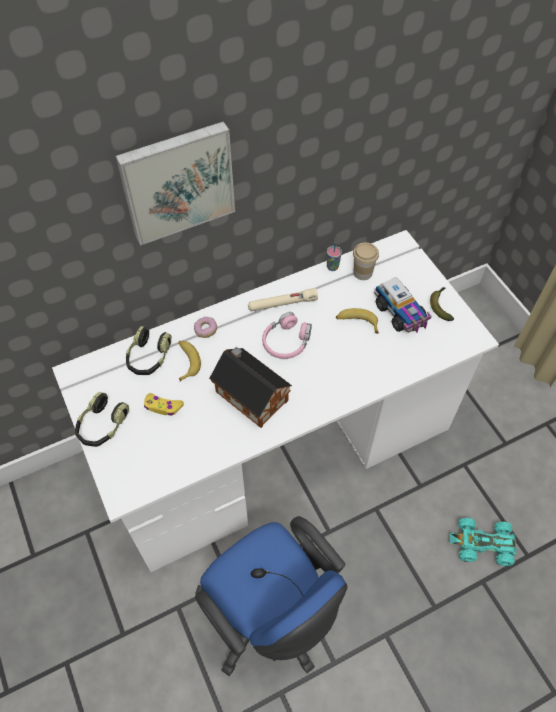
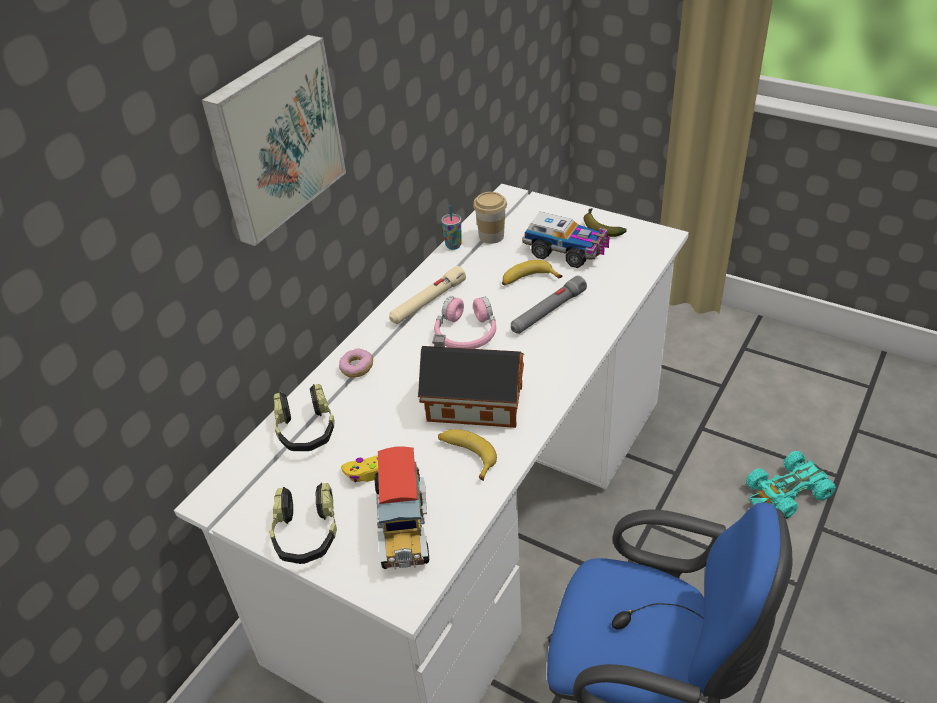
camera: 30 degrees left, 15 degrees down
banana [178,341,201,382] -> banana moved to [438,429,497,481]
none -> toy truck [375,446,429,570]
none -> grey flashlight [511,276,587,334]

